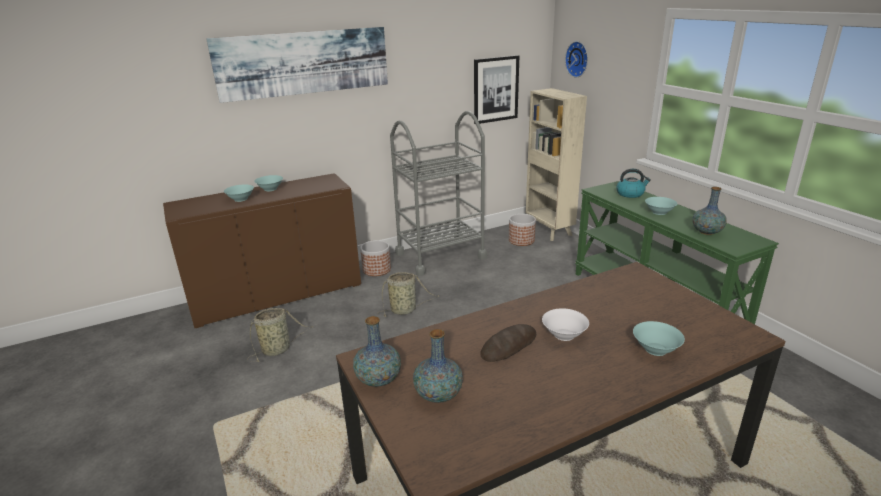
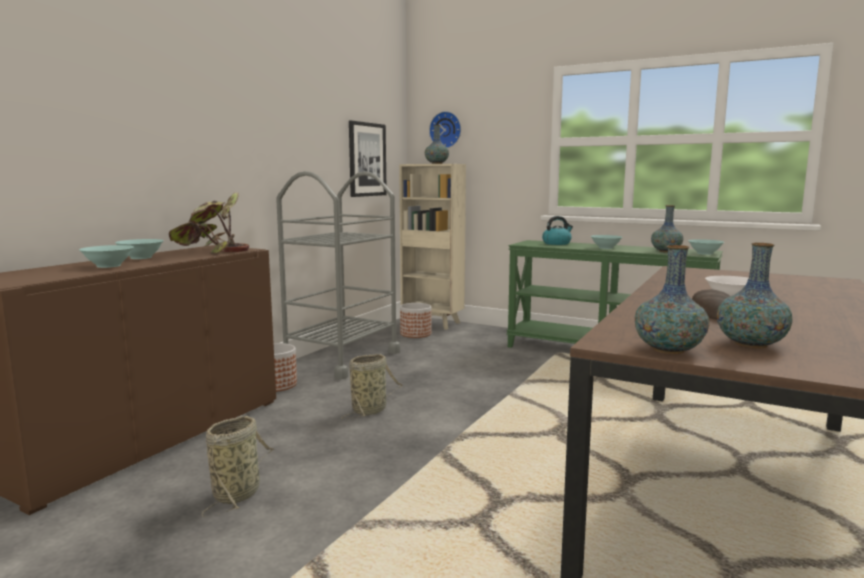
camera: 35 degrees left, 15 degrees down
picture [206,27,388,103] -> none
turquoise bowl [633,321,685,356] -> turquoise bowl moved to [688,239,724,255]
none -> potted plant [169,192,249,254]
none -> vase [425,125,449,164]

